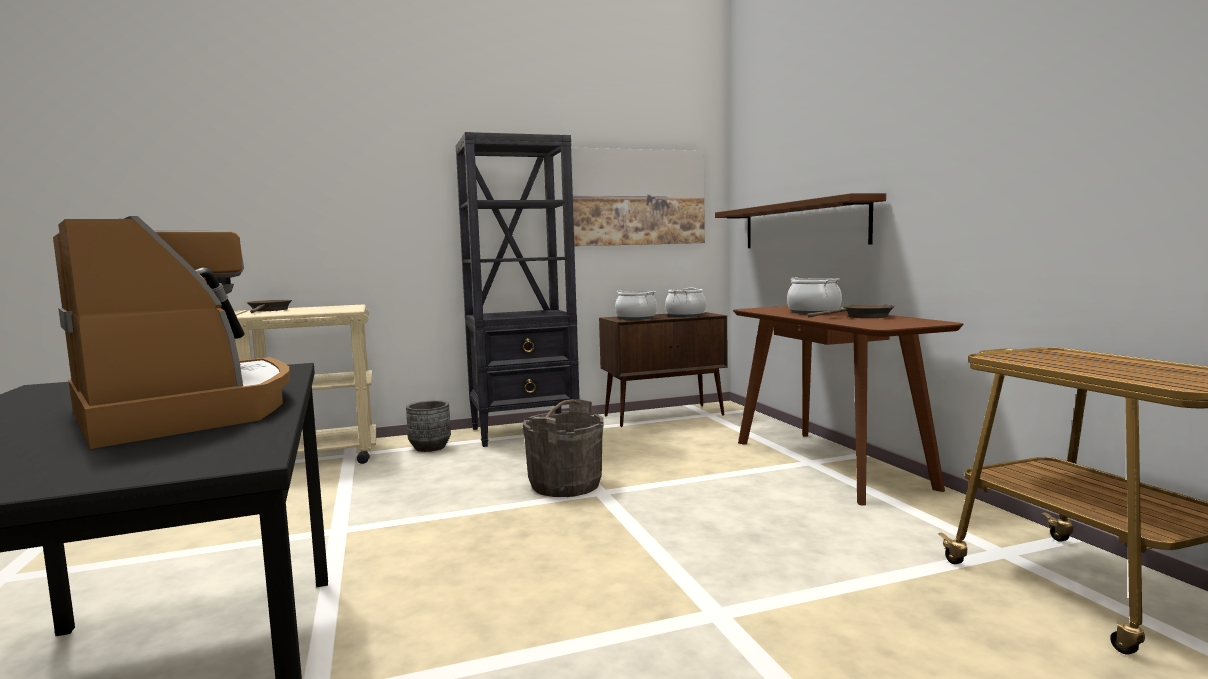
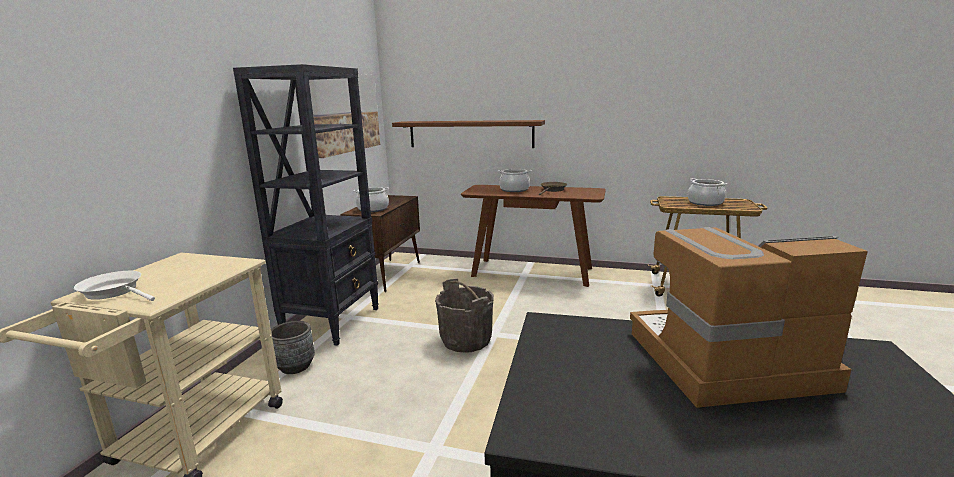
camera: 55 degrees left, 10 degrees up
brown frying pan [247,300,292,313] -> white frying pan [74,271,155,301]
cooking pot [665,287,706,317] -> cooking pot moved to [688,178,727,206]

